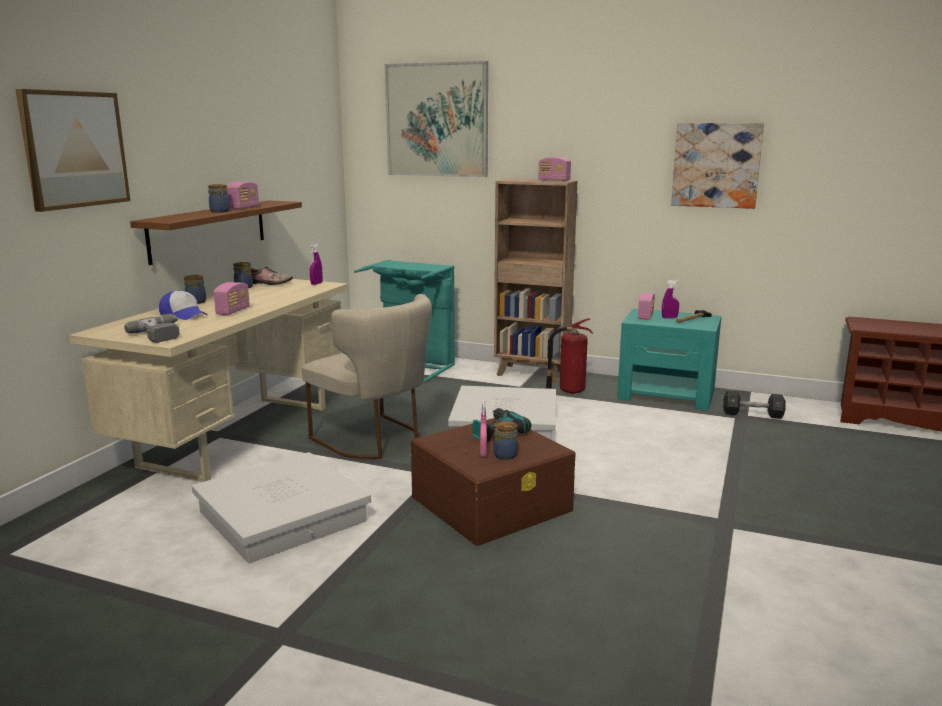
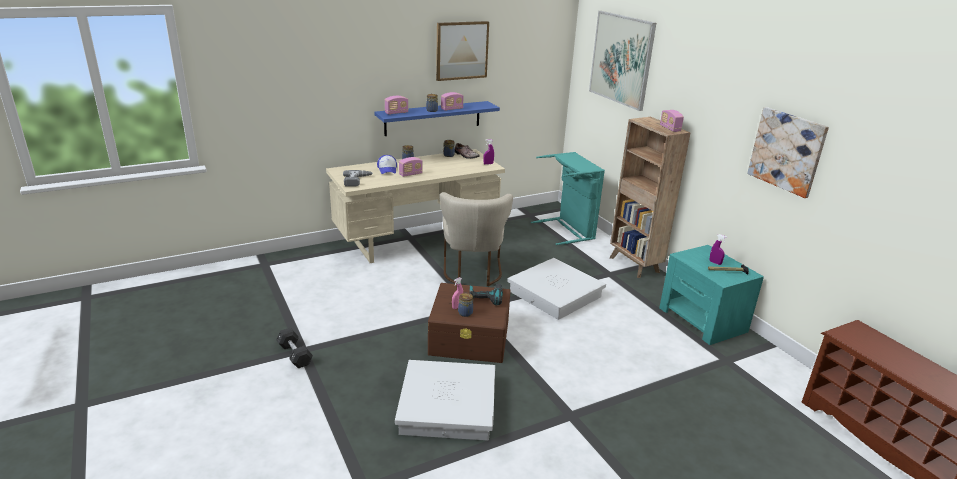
camera: 40 degrees right, 10 degrees up
picture [15,89,130,212] -> picture moved to [436,21,489,81]
brown shelf [130,200,302,265] -> blue shelf [374,101,500,136]
white storage box [192,452,371,563] -> white storage box moved to [395,360,495,441]
fire extinguisher [546,318,593,394] -> none
radio [638,293,655,320] -> radio moved to [385,96,408,115]
black dumbbell [723,390,786,419] -> black dumbbell moved to [276,328,313,368]

